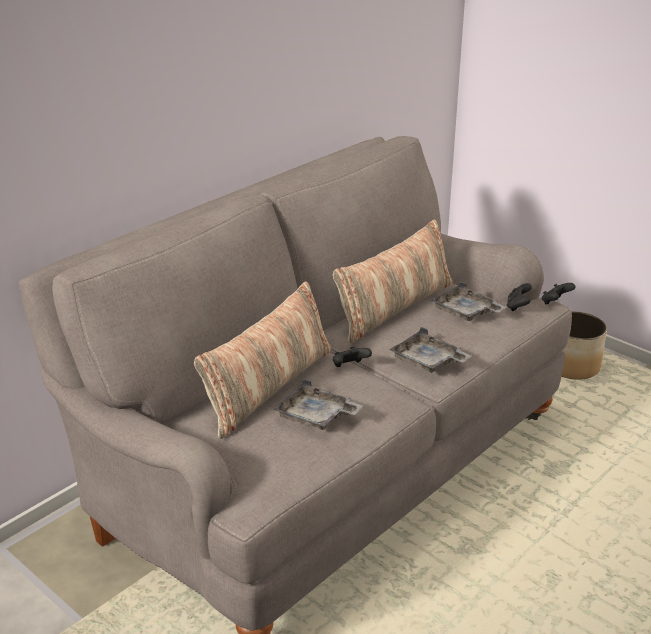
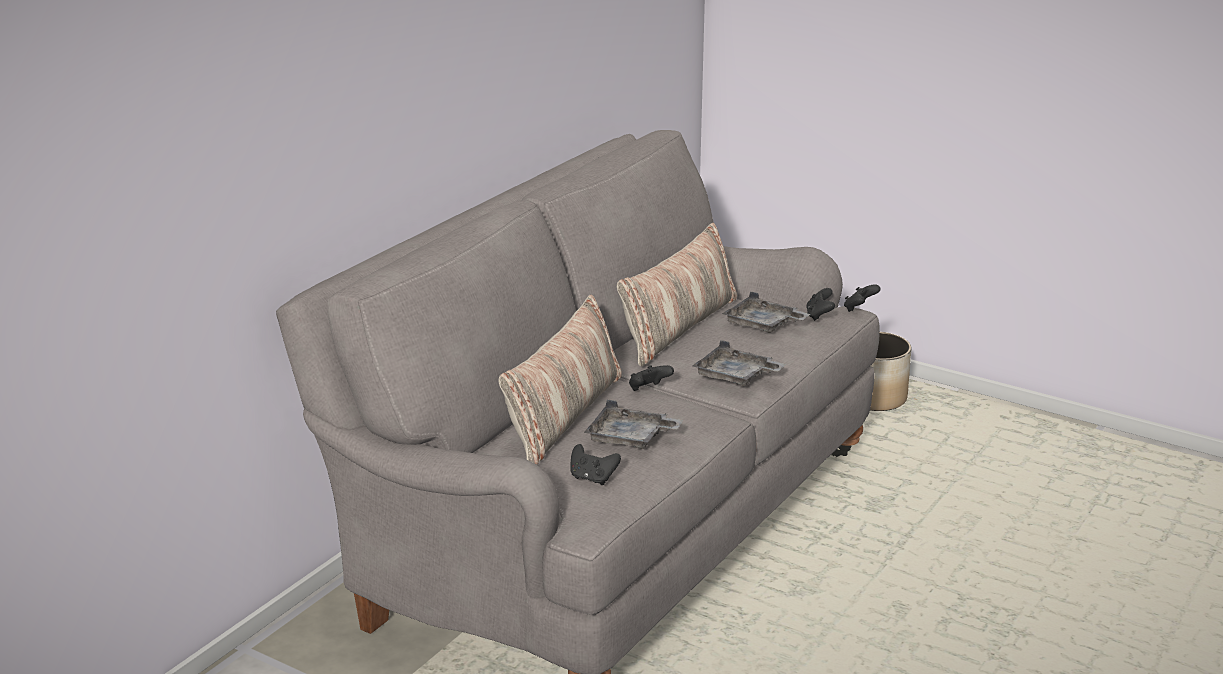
camera: 10 degrees left, 5 degrees down
none -> black game controller [571,444,621,485]

